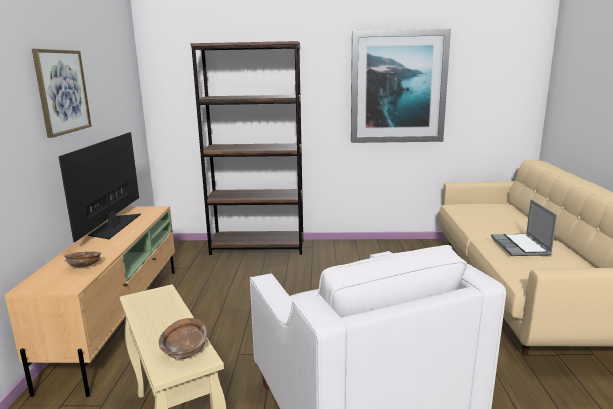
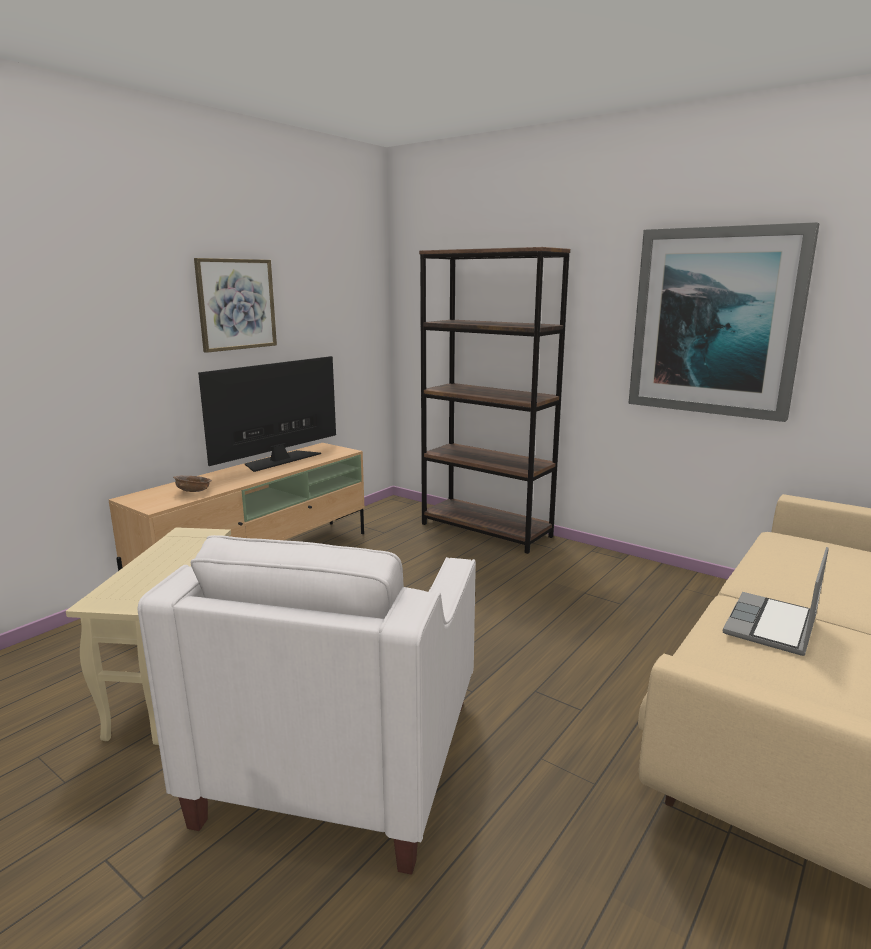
camera: 35 degrees right, 0 degrees up
brown bowl [159,318,208,361] -> none

